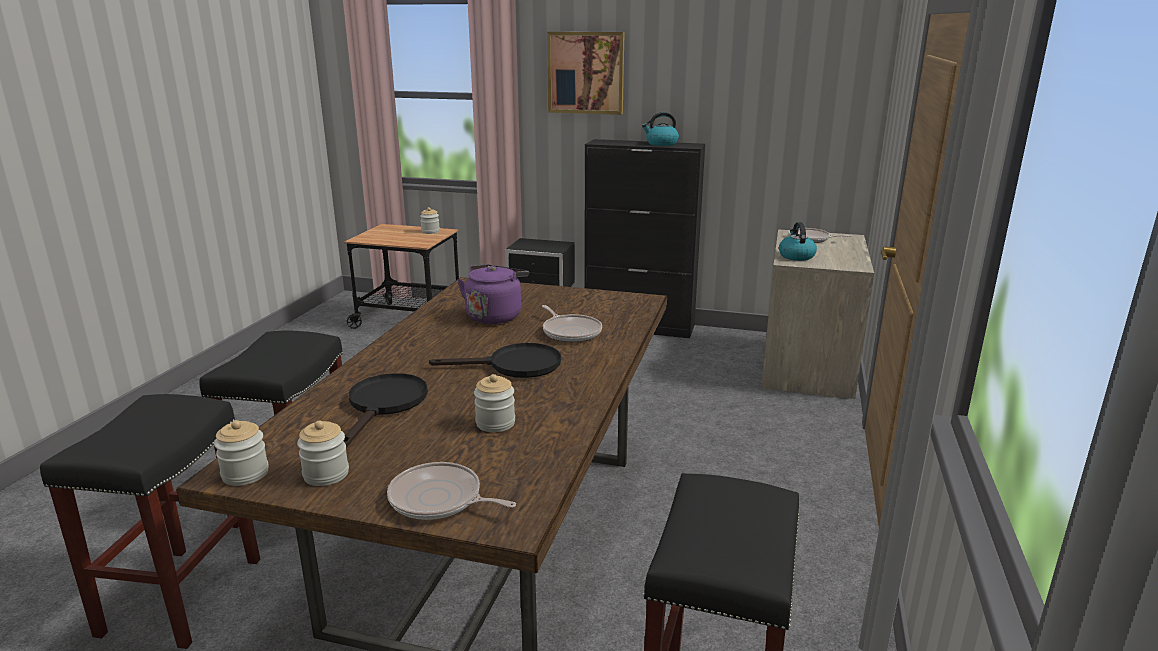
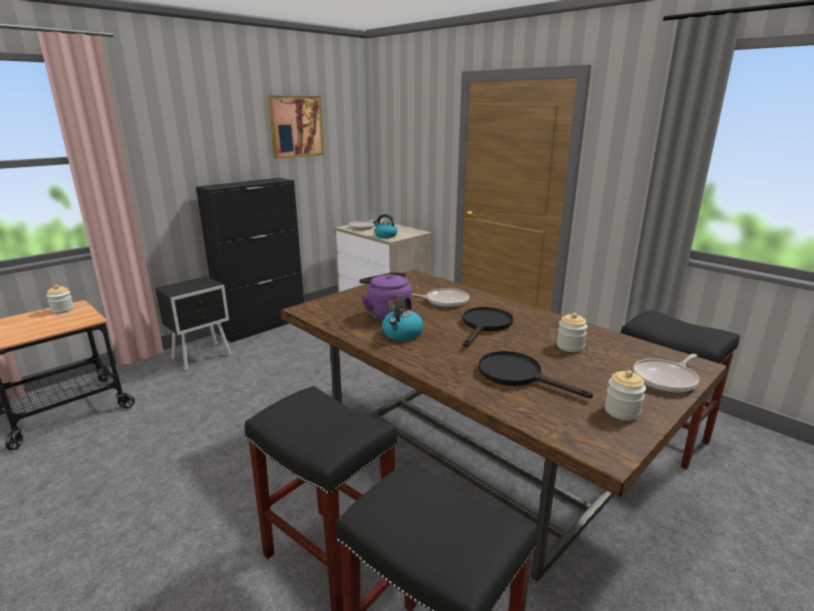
camera: 60 degrees left, 0 degrees up
jar [214,420,269,486] -> none
picture [547,32,625,115] -> picture moved to [268,95,324,159]
kettle [642,112,679,146] -> kettle moved to [382,296,423,341]

